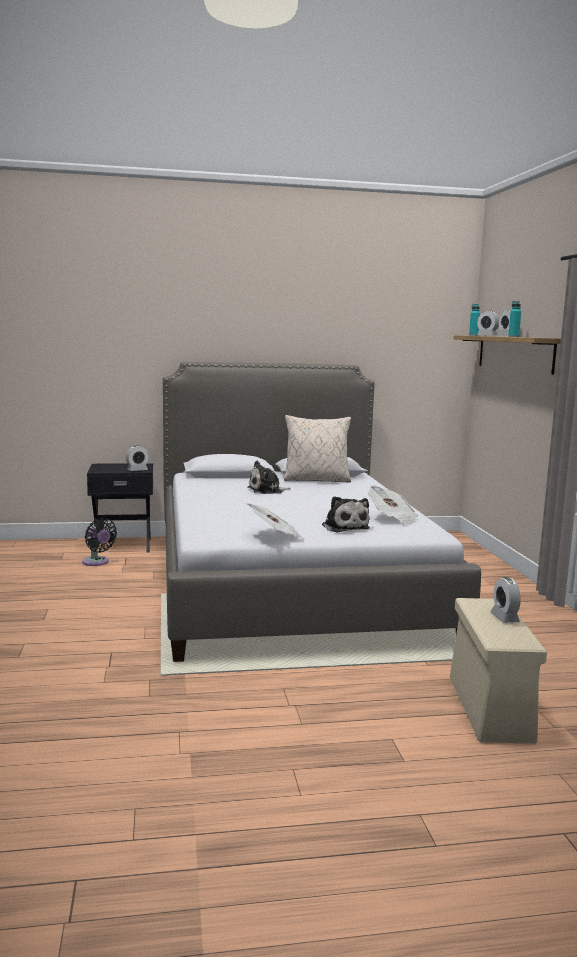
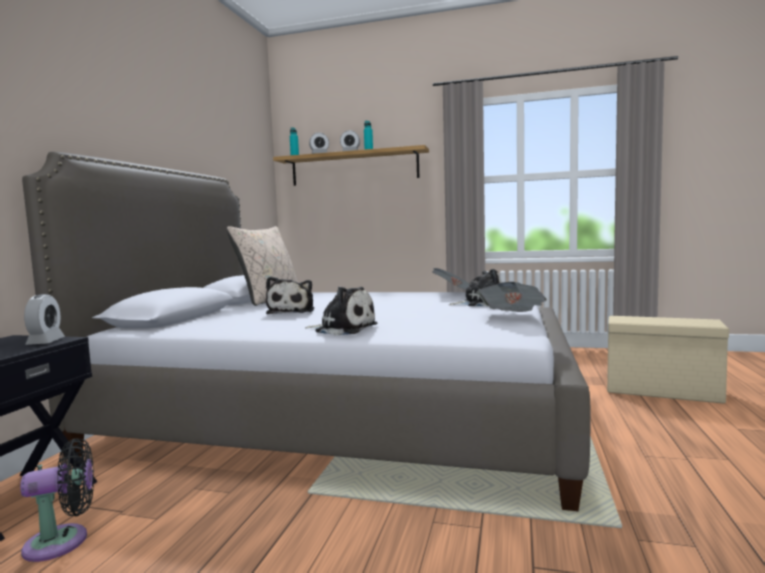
camera: 65 degrees left, 5 degrees down
alarm clock [490,577,521,623] -> none
none -> plush toy [305,286,377,336]

